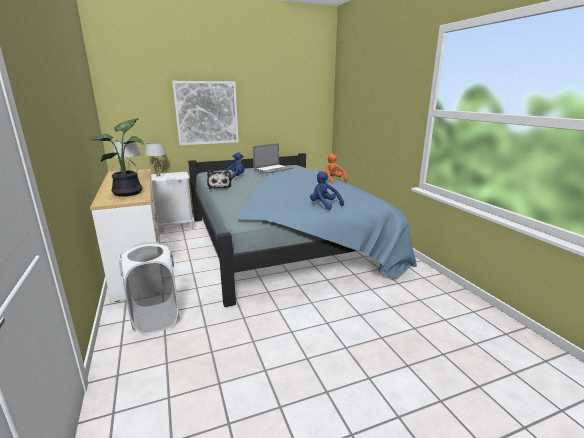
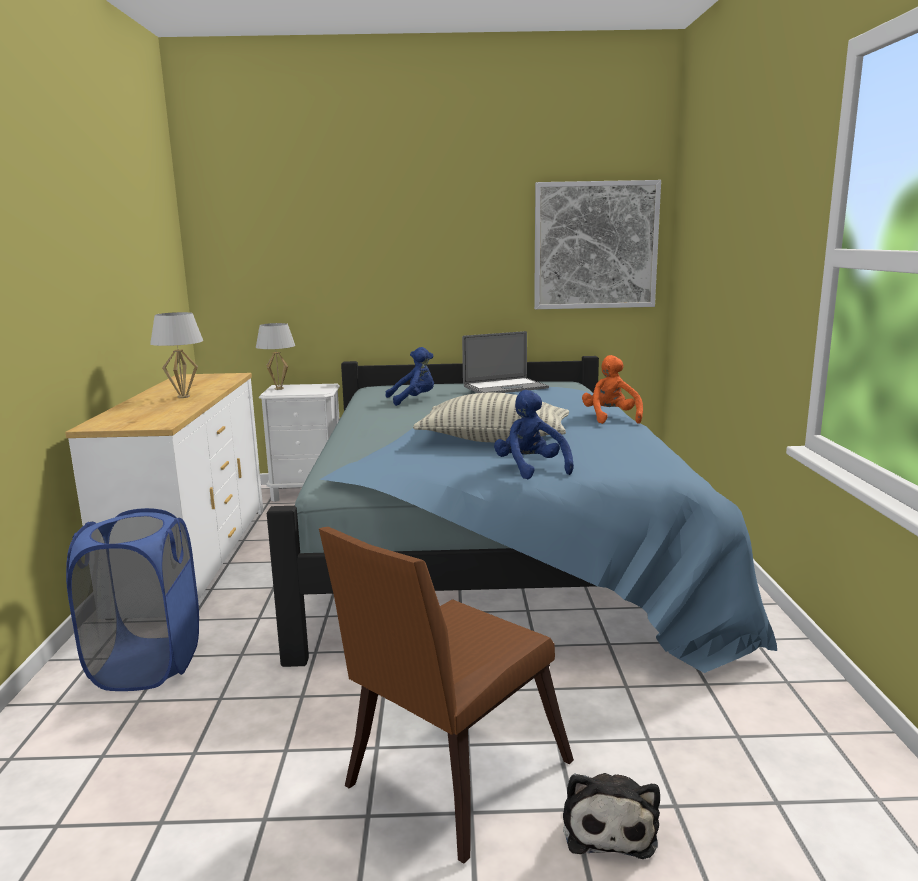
camera: 20 degrees right, 5 degrees down
potted plant [89,119,144,197] -> none
white laundry basket [119,242,180,334] -> blue laundry basket [66,508,199,691]
picture [172,81,239,145] -> picture moved to [534,180,661,309]
plush toy [207,170,231,189] -> plush toy moved to [563,773,660,859]
none -> brown chair [319,527,574,864]
none -> pillow [413,393,569,442]

